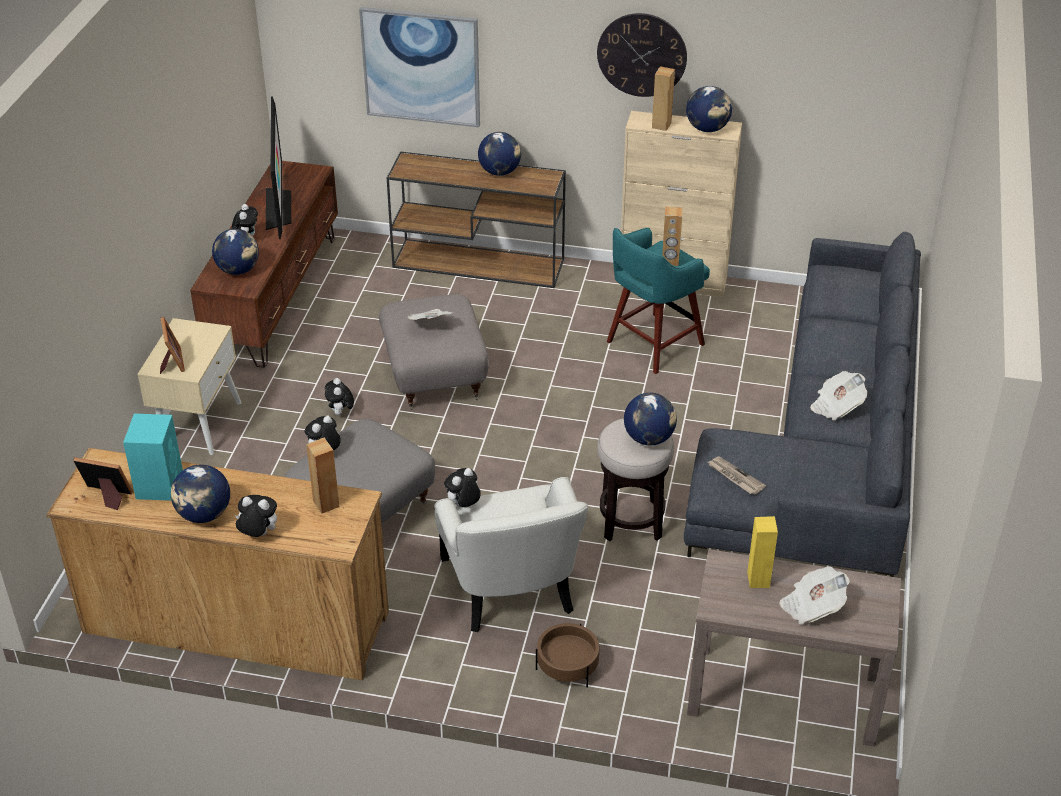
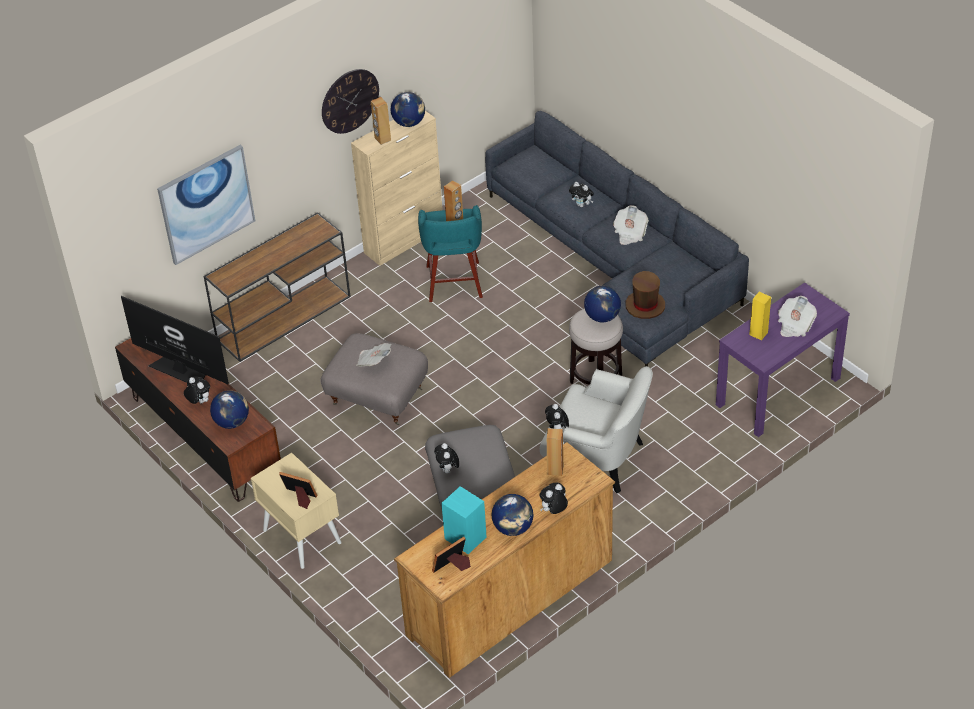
camera: 50 degrees left, 5 degrees up
plush toy [325,378,354,415] -> plush toy moved to [569,182,594,207]
globe [478,132,521,176] -> none
brown planter [536,623,599,687] -> none
brown console table [687,549,901,747] -> purple console table [716,282,850,437]
newspaper [708,457,766,494] -> brown hat [625,271,665,319]

